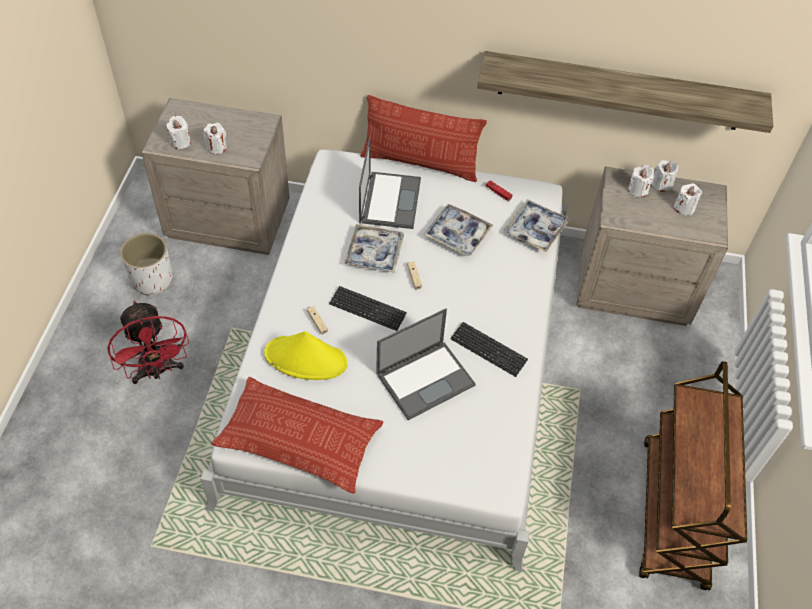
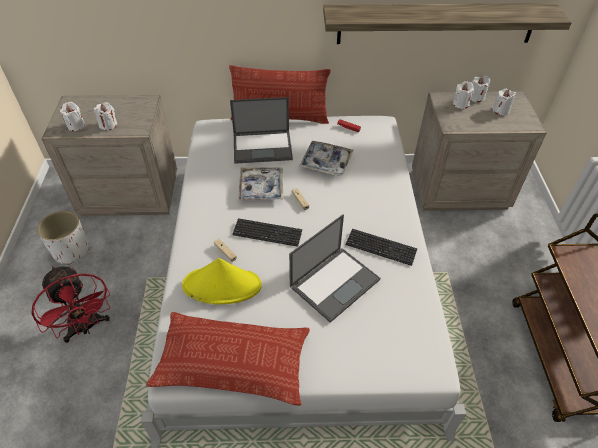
camera: 10 degrees left, 5 degrees down
laptop [359,137,421,229] -> laptop turned 90 degrees clockwise [230,97,293,164]
tray [503,199,570,252] -> none

